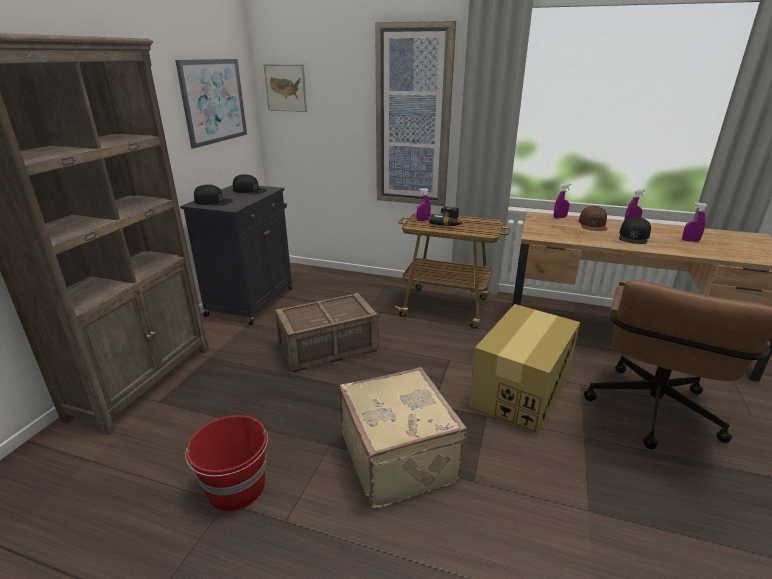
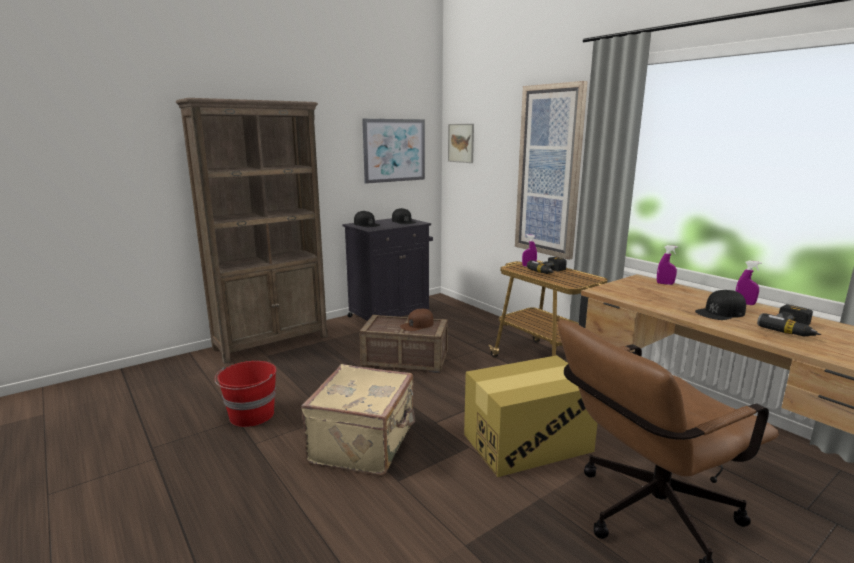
camera: 35 degrees right, 10 degrees down
brown cap [579,206,607,231] -> brown cap moved to [400,309,433,331]
purple spray bottle [682,202,708,242] -> power drill [757,304,822,336]

